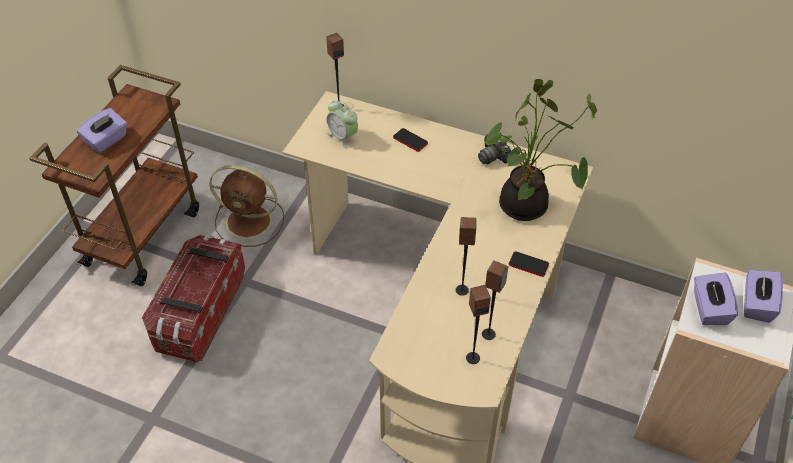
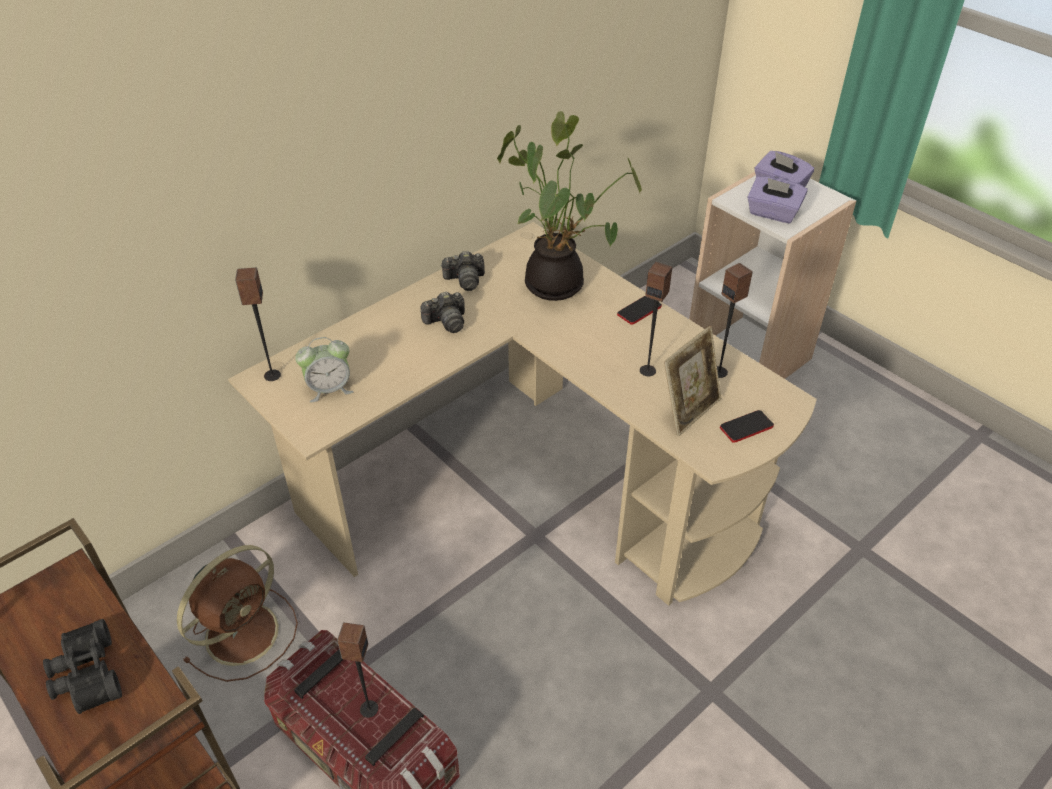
camera: 65 degrees left, 5 degrees down
purple tissue box [77,108,127,153] -> black binoculars [43,619,122,714]
phone [393,128,428,152] -> phone moved to [720,410,774,443]
speaker [466,285,491,364] -> speaker moved to [337,623,378,718]
none -> camera [420,291,465,333]
none -> picture frame [664,326,721,436]

